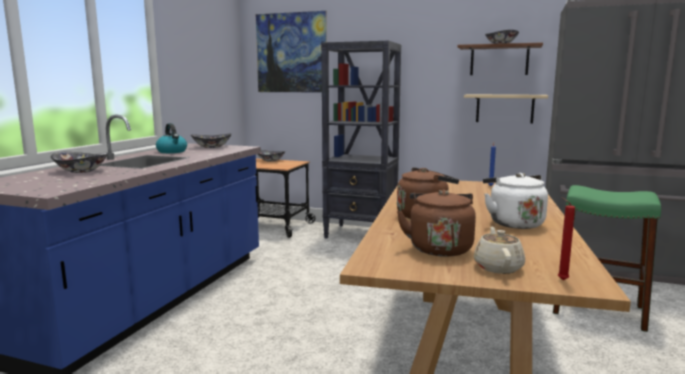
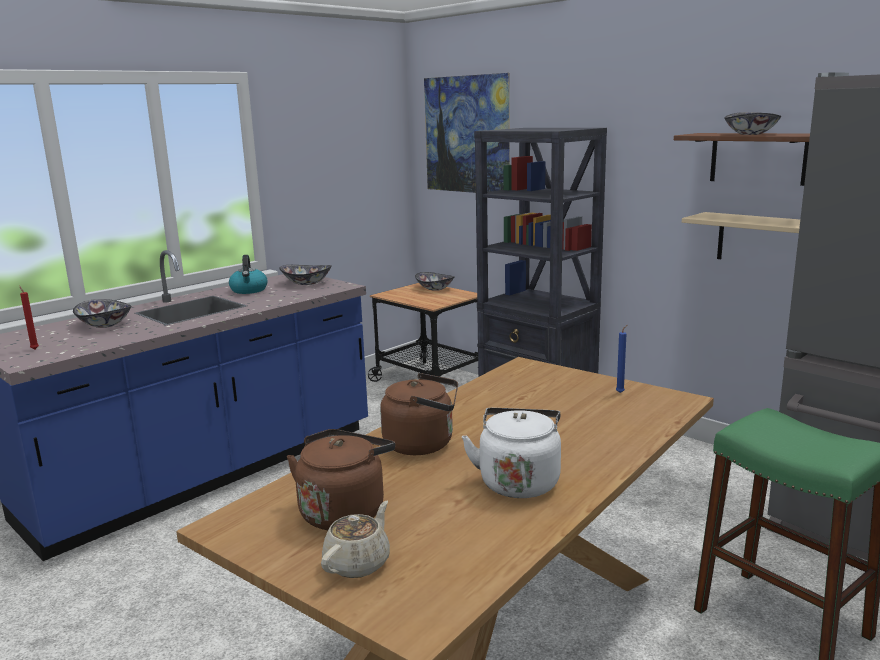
camera: 25 degrees right, 5 degrees up
red candle [558,197,575,280] -> red candle moved to [19,286,39,349]

